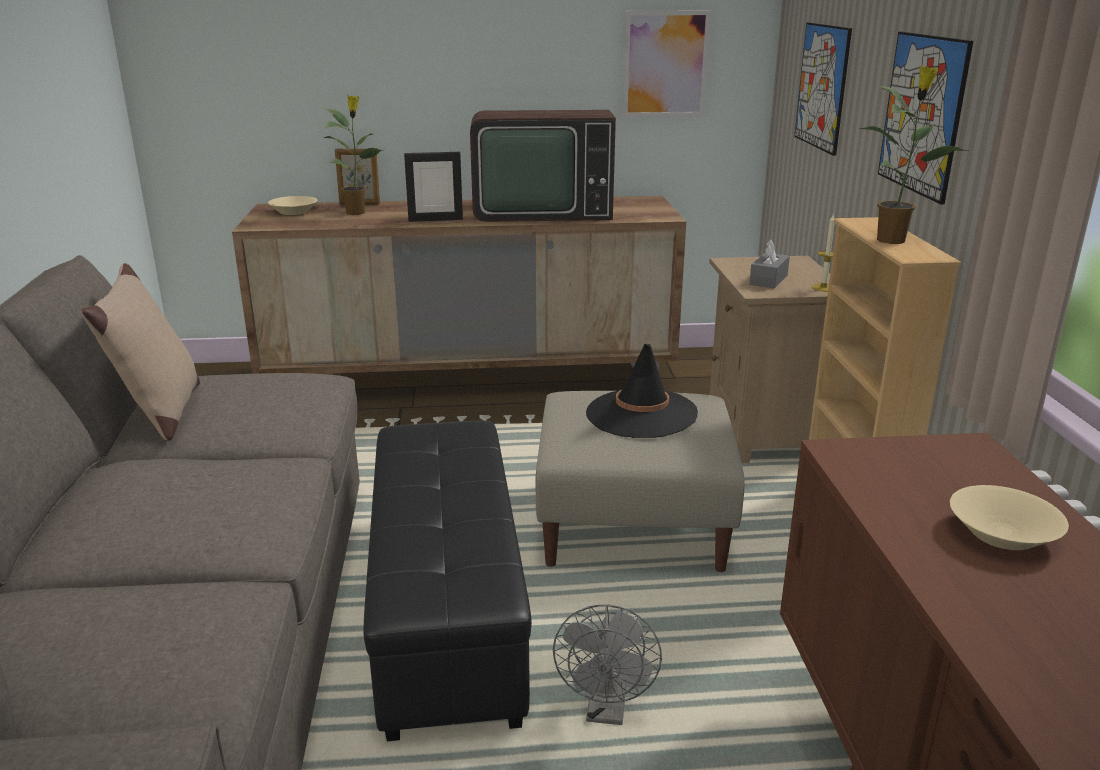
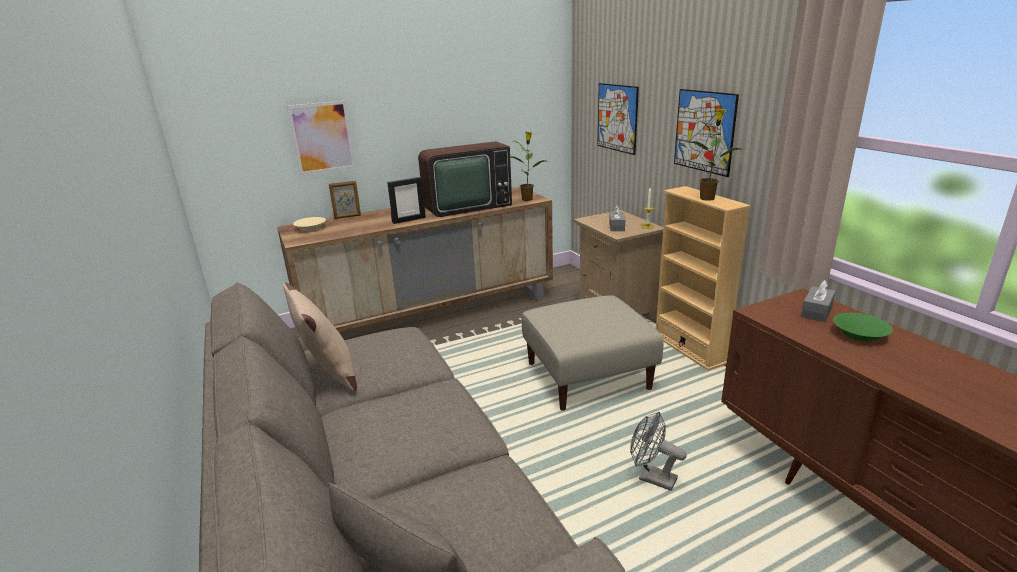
camera: 20 degrees left, 0 degrees up
potted plant [323,95,385,215] -> potted plant moved to [510,131,546,201]
black ottoman [363,420,532,741] -> none
grey fan [553,604,662,725] -> grey fan turned 135 degrees clockwise [630,412,687,491]
black hat [586,344,698,438] -> none
picture [622,10,711,117] -> picture moved to [287,101,356,175]
beige bowl [950,485,1069,550] -> green bowl [833,313,893,342]
none -> grey tissue box [801,280,836,322]

